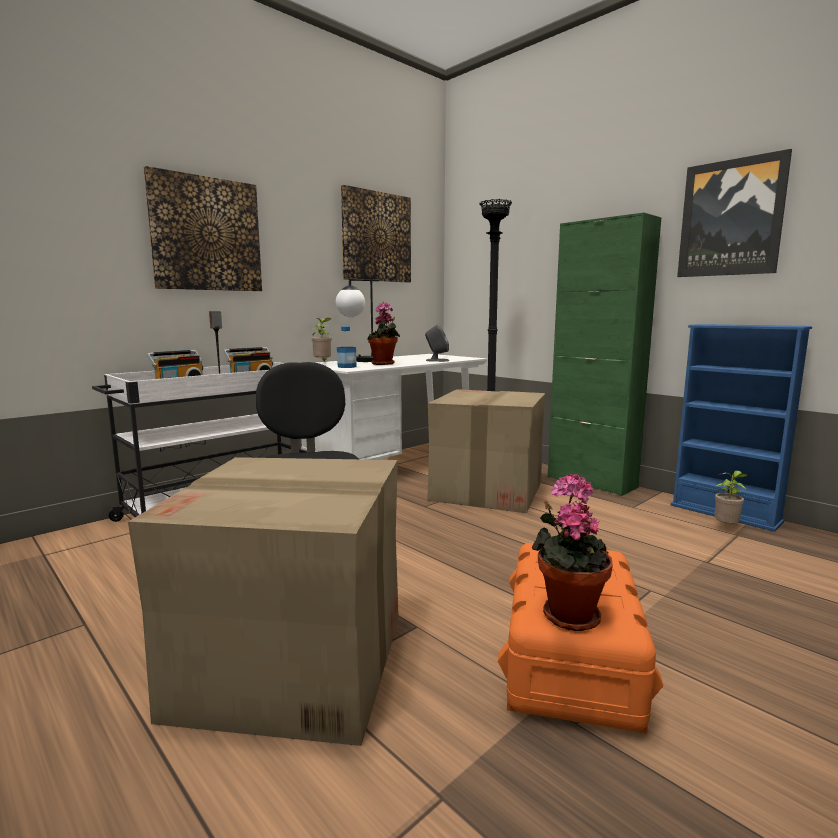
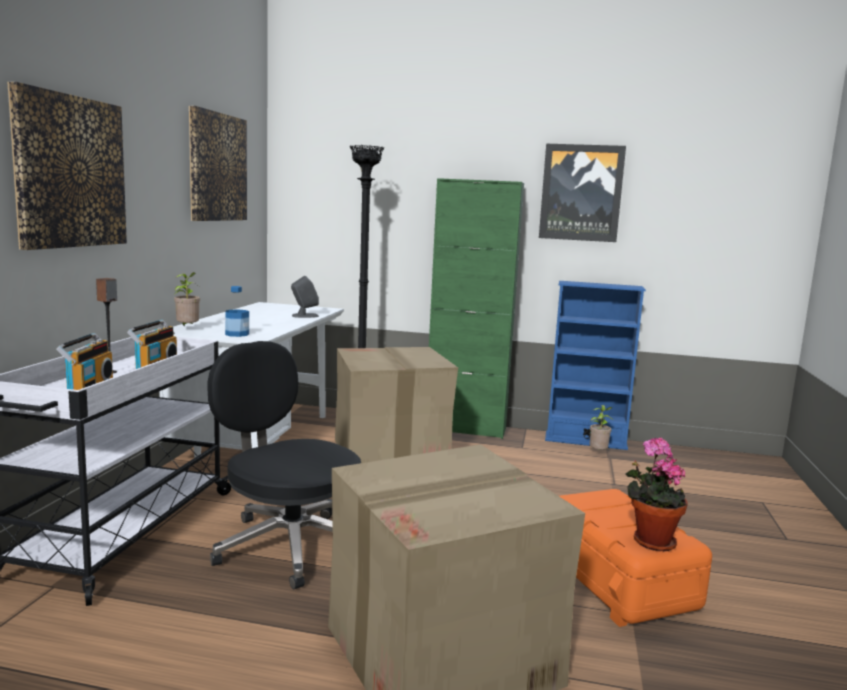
camera: 35 degrees left, 0 degrees up
table lamp [336,278,379,362] -> none
potted plant [367,302,400,365] -> none

